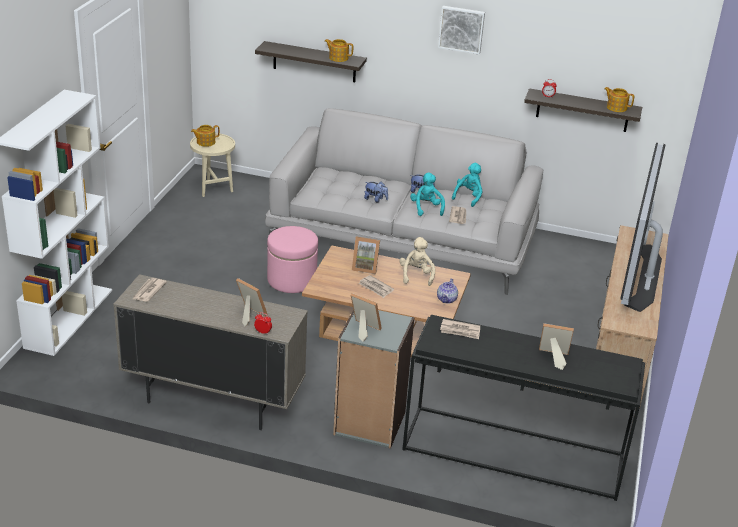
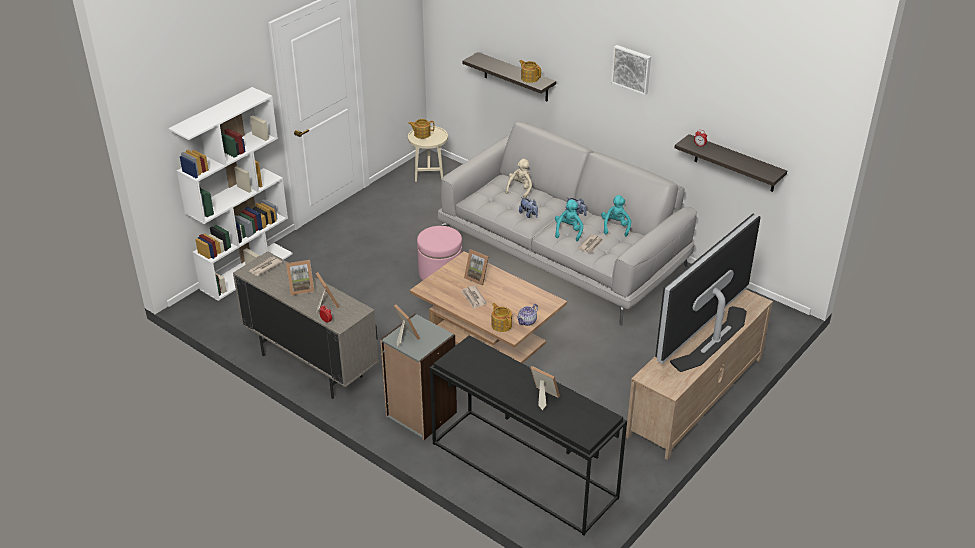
camera: 25 degrees right, 5 degrees up
beige plush toy [399,237,435,286] -> beige plush toy moved to [505,159,532,198]
newspaper [440,319,480,339] -> none
turquoise plush toy [452,163,483,207] -> turquoise plush toy turned 45 degrees counterclockwise [601,195,631,236]
teapot [604,87,634,112] -> teapot moved to [491,303,512,332]
none -> picture frame [286,260,314,295]

